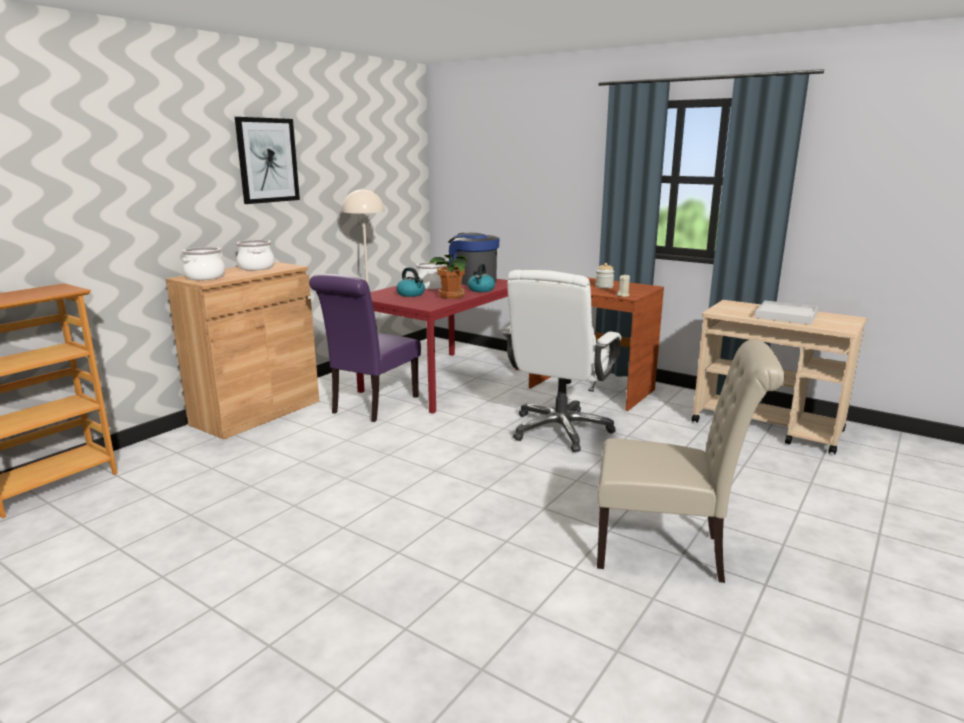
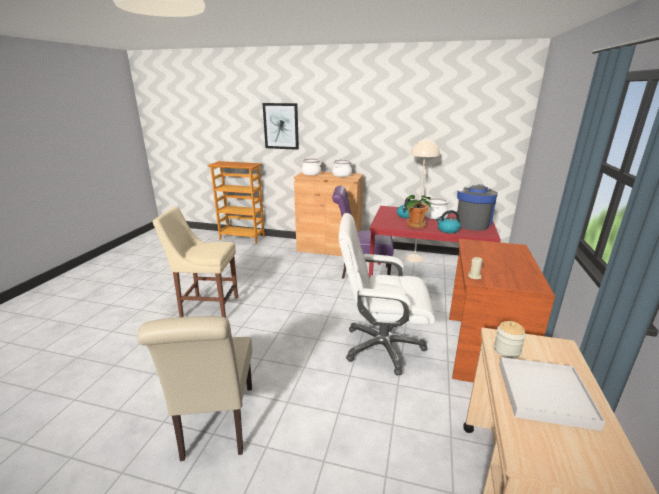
camera: 70 degrees right, 5 degrees up
picture [235,117,300,204] -> picture moved to [263,103,299,150]
jar [596,263,614,289] -> jar moved to [494,321,526,358]
none -> beige chair [153,206,238,318]

